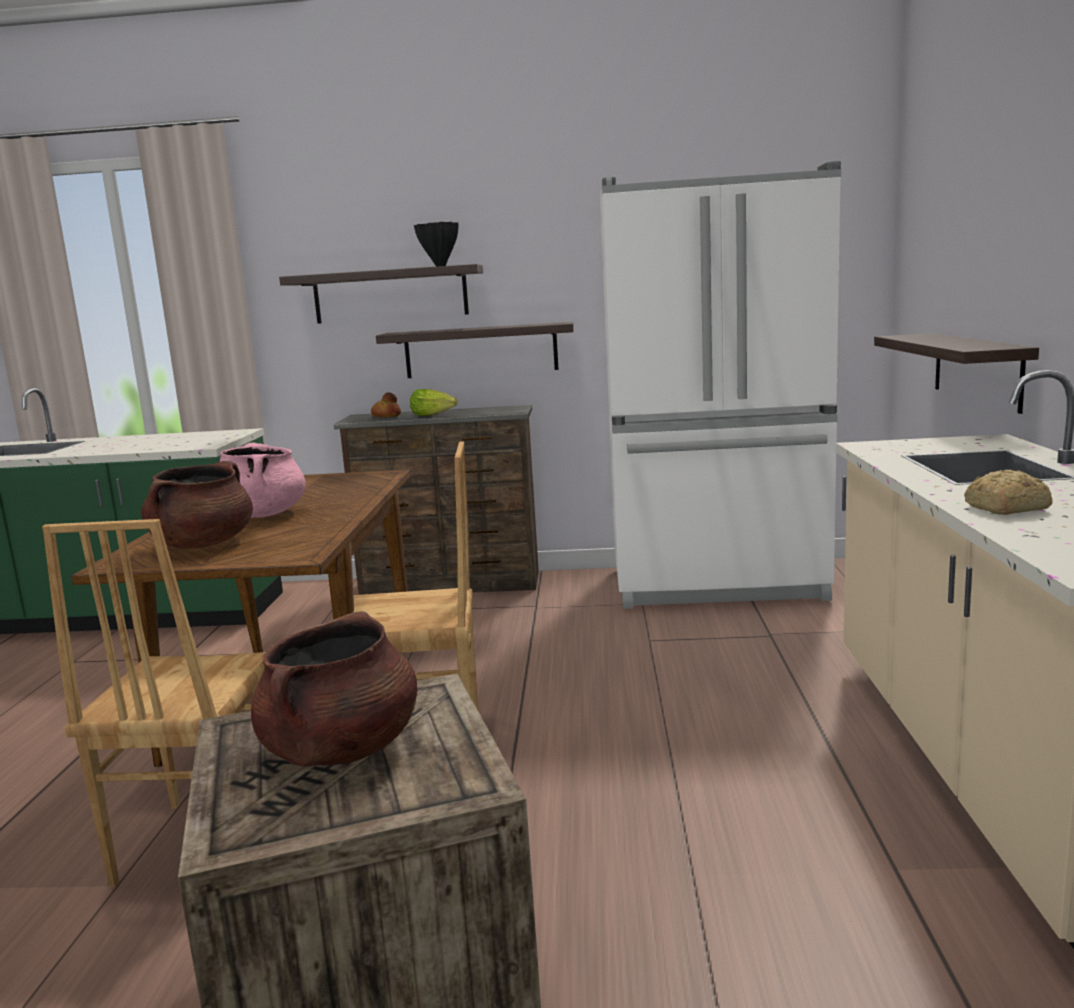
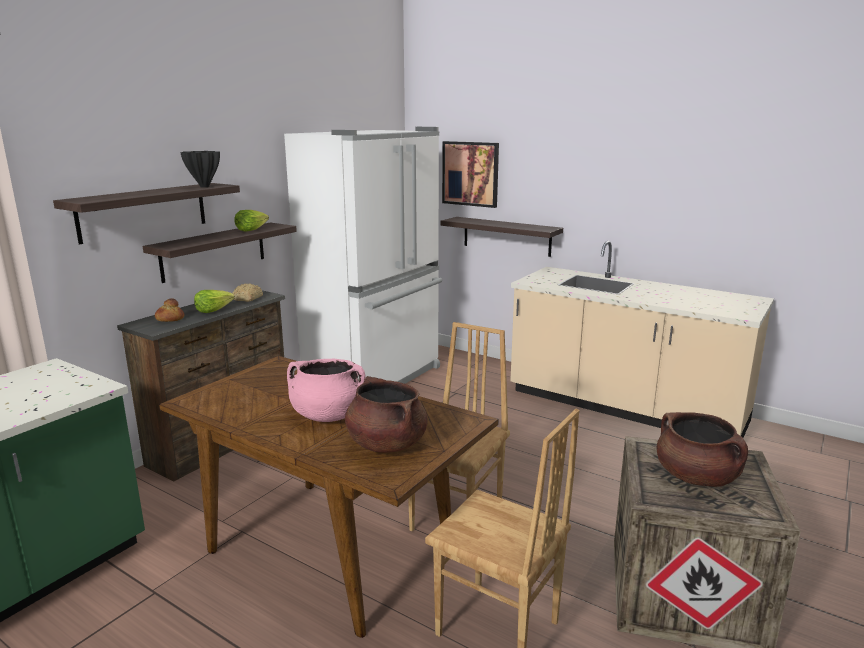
camera: 60 degrees left, 5 degrees up
bread [964,469,1053,515] -> bread moved to [233,283,263,302]
none -> lettuce [234,210,269,232]
none -> picture [442,141,499,208]

